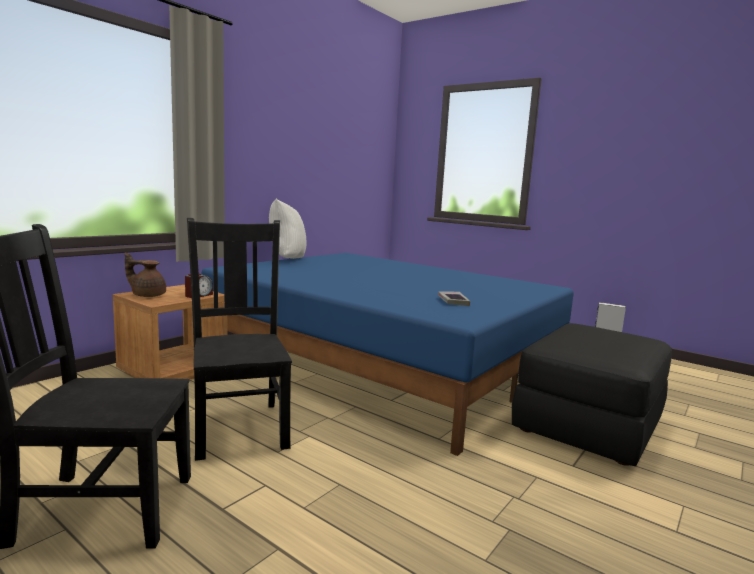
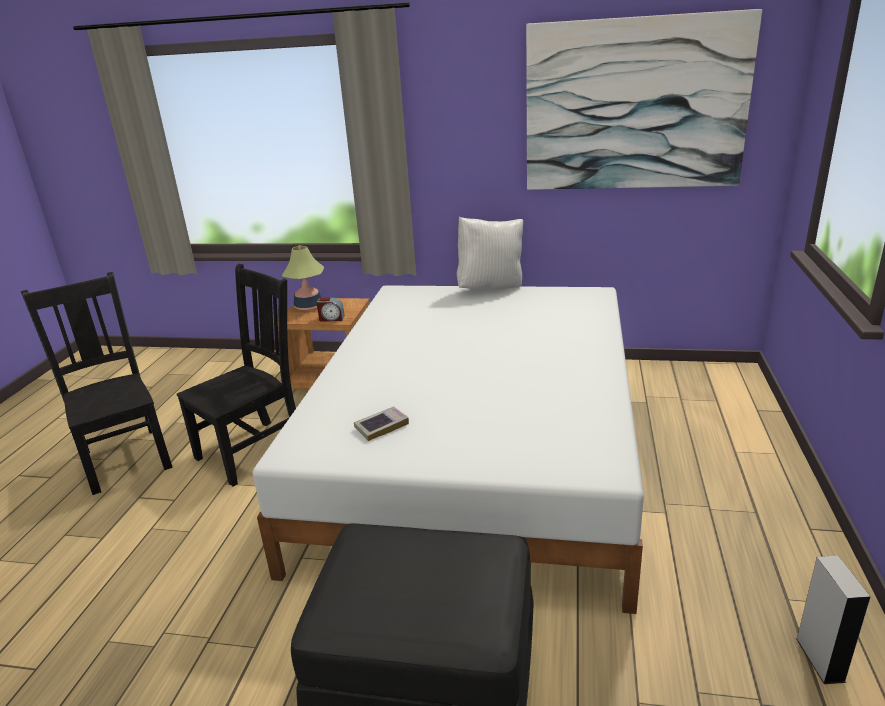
camera: 65 degrees right, 15 degrees up
brown teapot [125,252,166,297] -> table lamp [282,245,324,311]
blue bed [202,253,574,456] -> white bed [253,285,644,614]
none -> picture [526,9,762,190]

